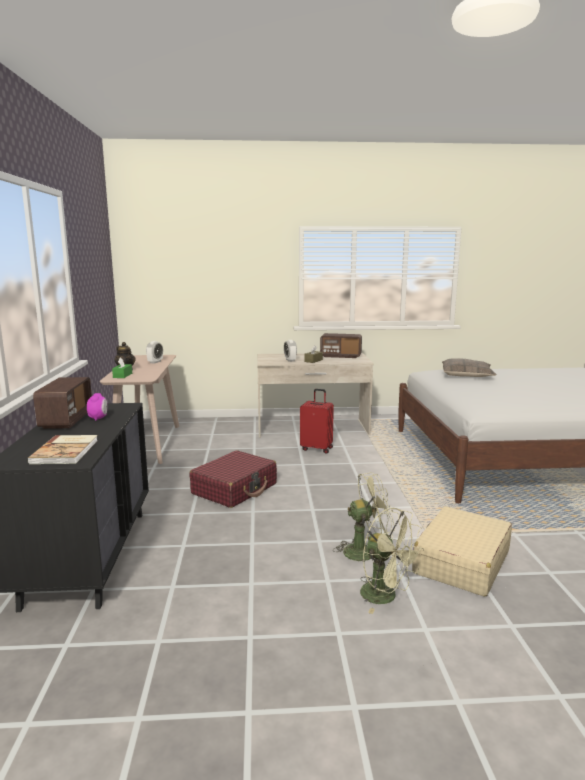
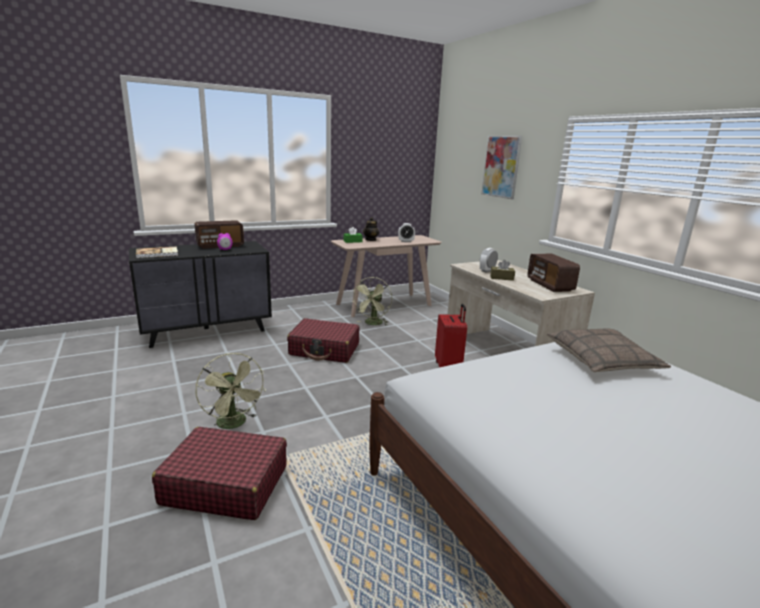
camera: 65 degrees right, 5 degrees up
green fan [360,508,424,614] -> green fan moved to [353,277,392,326]
beige suitcase [412,506,512,597] -> red suitcase [152,427,287,520]
none -> picture [481,136,522,199]

